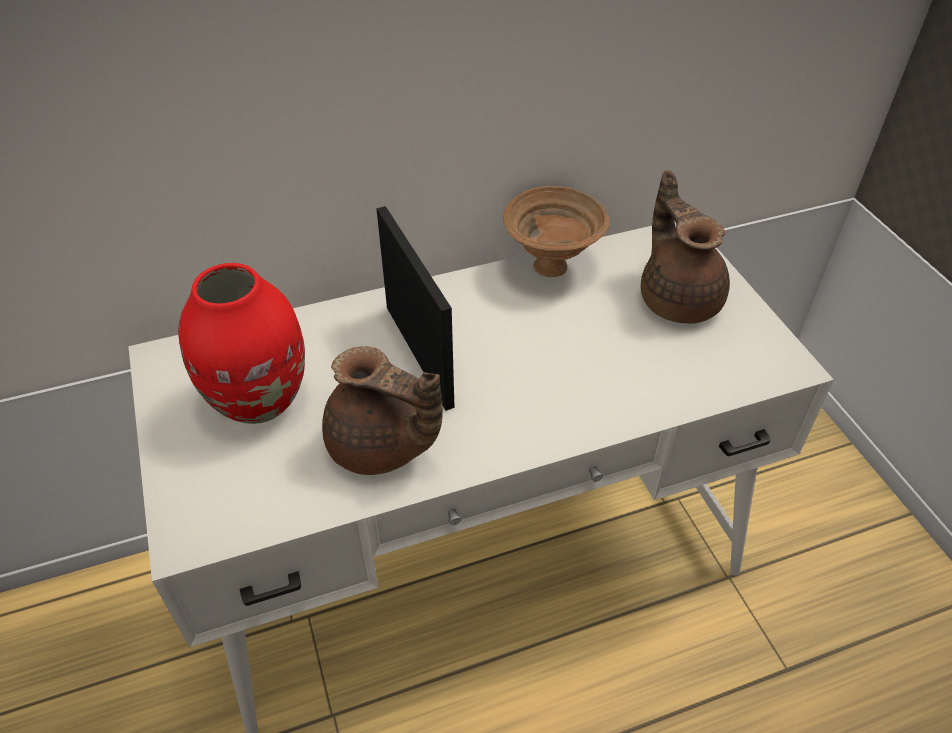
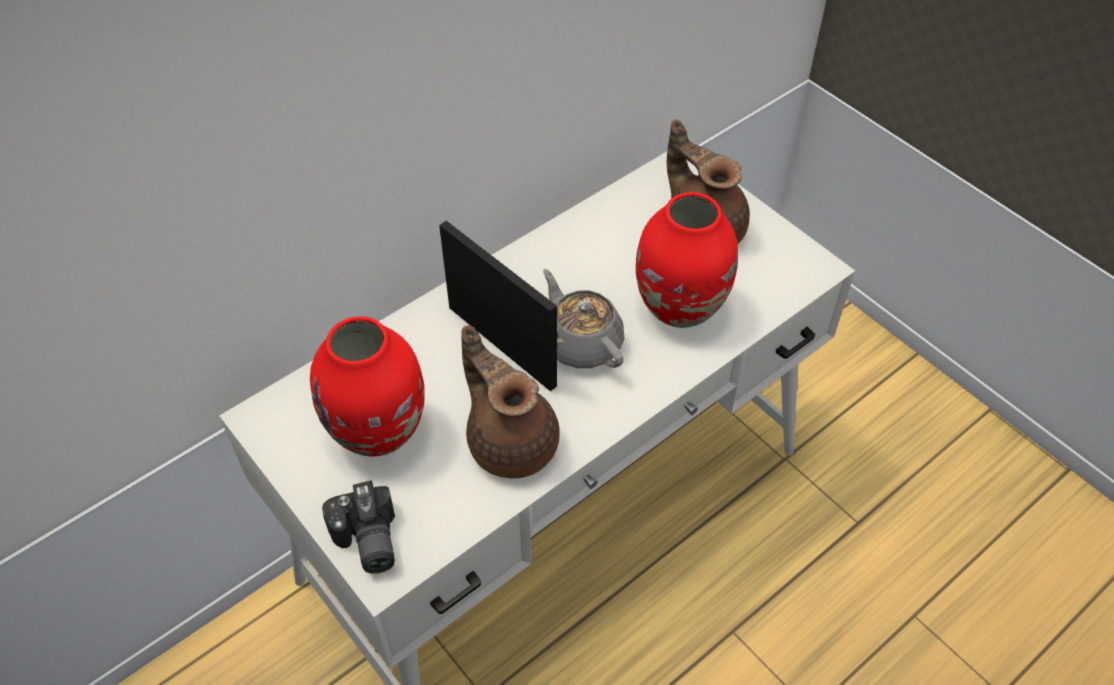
camera: 20 degrees left, 5 degrees up
brown teapot [322,346,443,475] -> brown teapot turned 135 degrees counterclockwise [461,325,560,478]
brown bowl [503,186,610,277] -> none
none -> camera [322,480,395,574]
none -> grey teapot [543,269,624,368]
none -> red vase [636,192,738,328]

